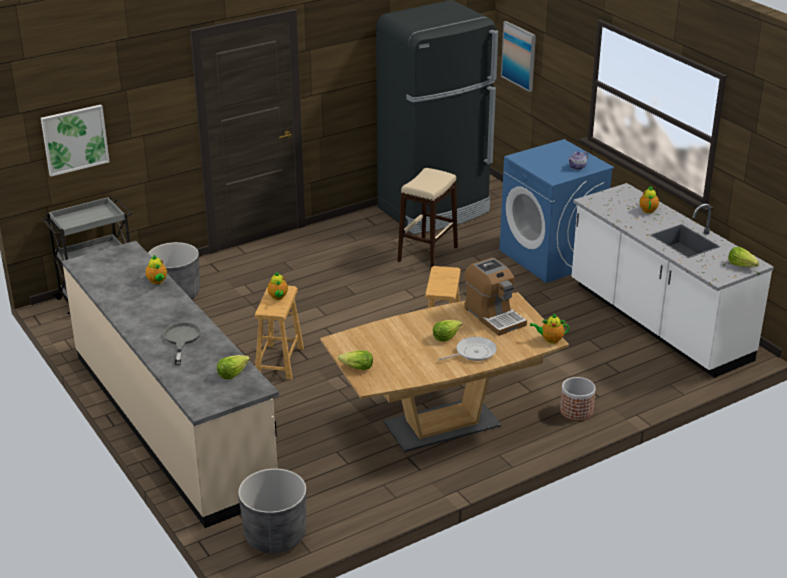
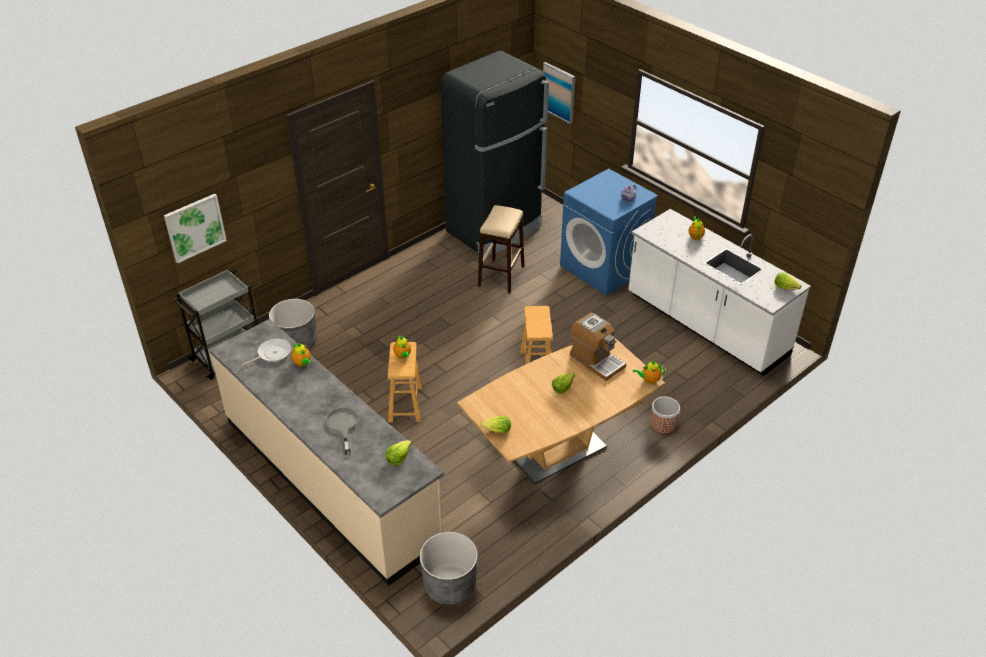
camera: 10 degrees left, 10 degrees up
frying pan [438,337,497,361] -> frying pan moved to [242,338,291,365]

